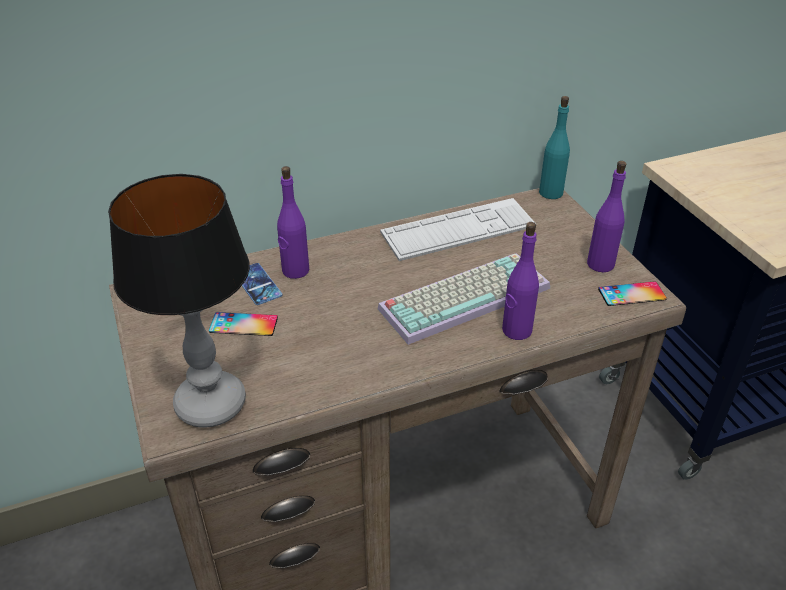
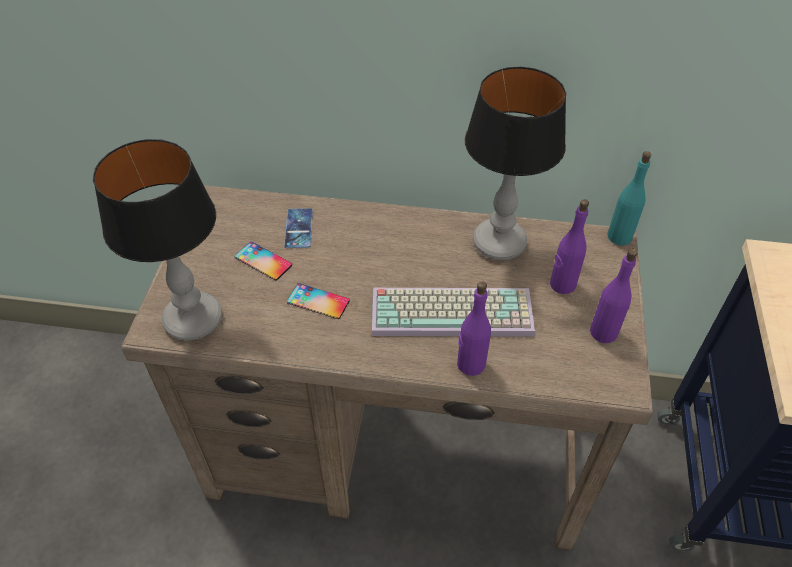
camera: 30 degrees right, 10 degrees up
purple bottle [277,166,309,279] -> purple bottle moved to [550,199,589,294]
keyboard [380,198,536,261] -> table lamp [465,67,566,260]
phone [598,281,667,306] -> phone moved to [287,283,350,319]

